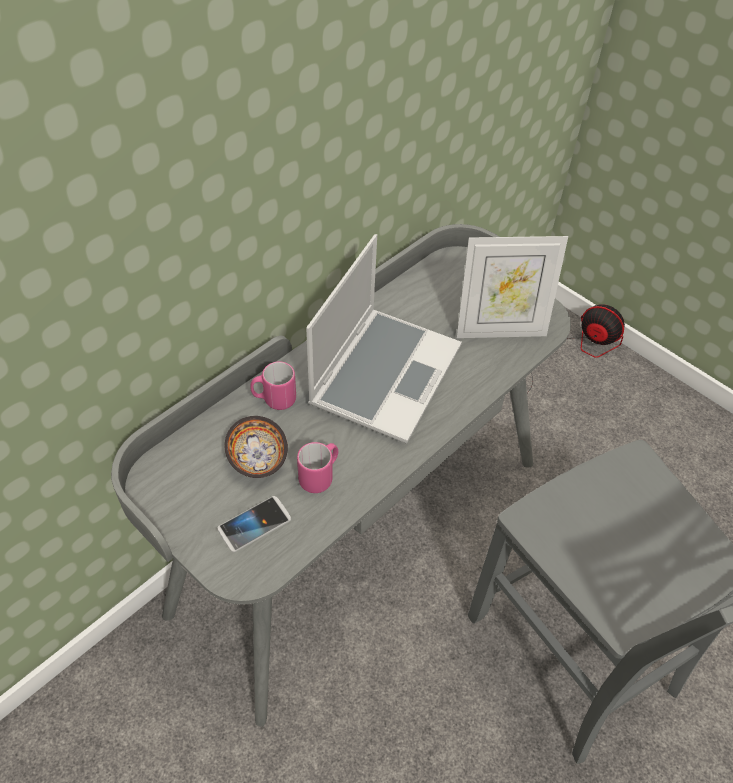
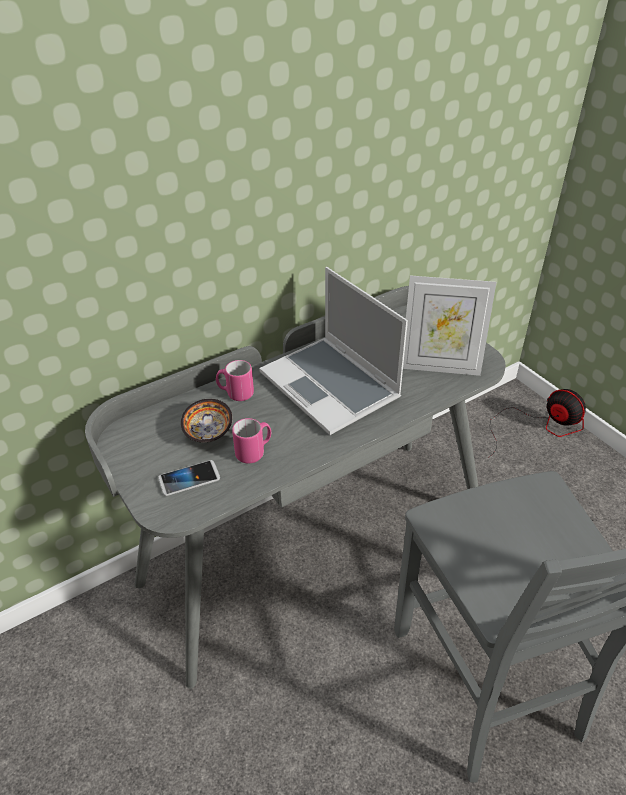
camera: 15 degrees right, 10 degrees down
laptop [306,234,462,444] -> laptop turned 105 degrees clockwise [259,267,408,435]

